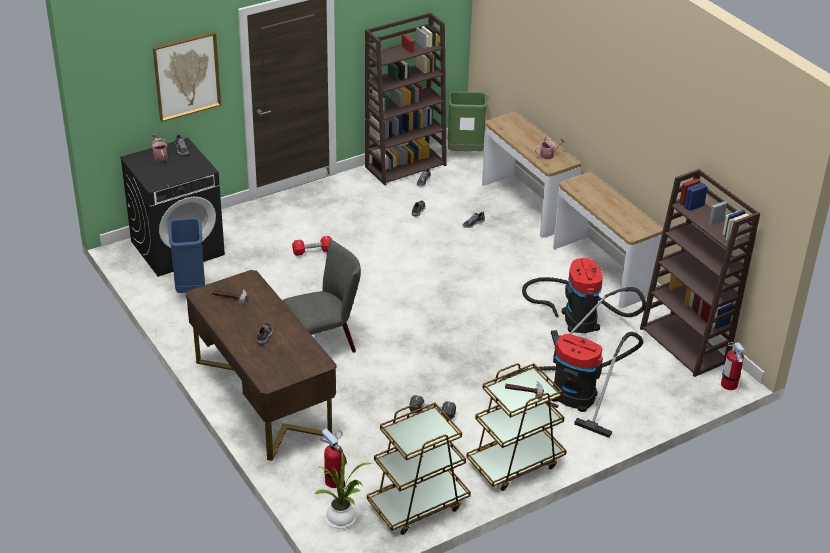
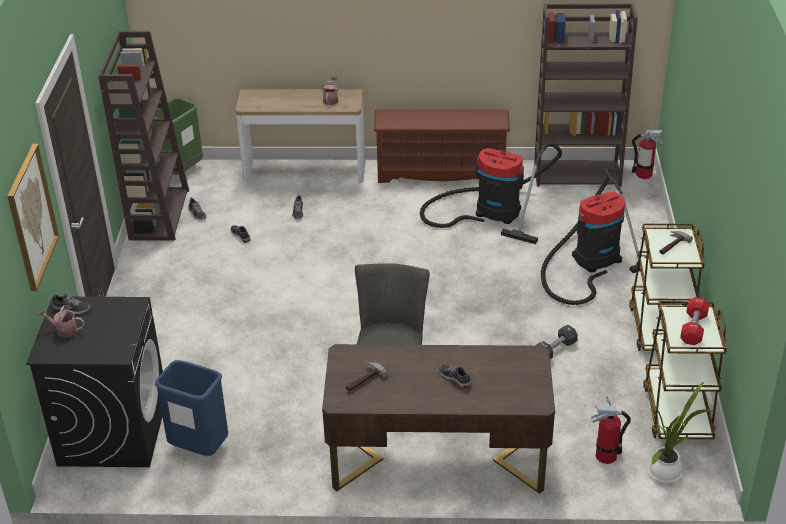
camera: 55 degrees left, 0 degrees up
red dumbbell [292,236,332,256] -> red dumbbell moved to [680,297,710,345]
console table [553,172,663,308] -> brown shoe rack [374,109,510,183]

